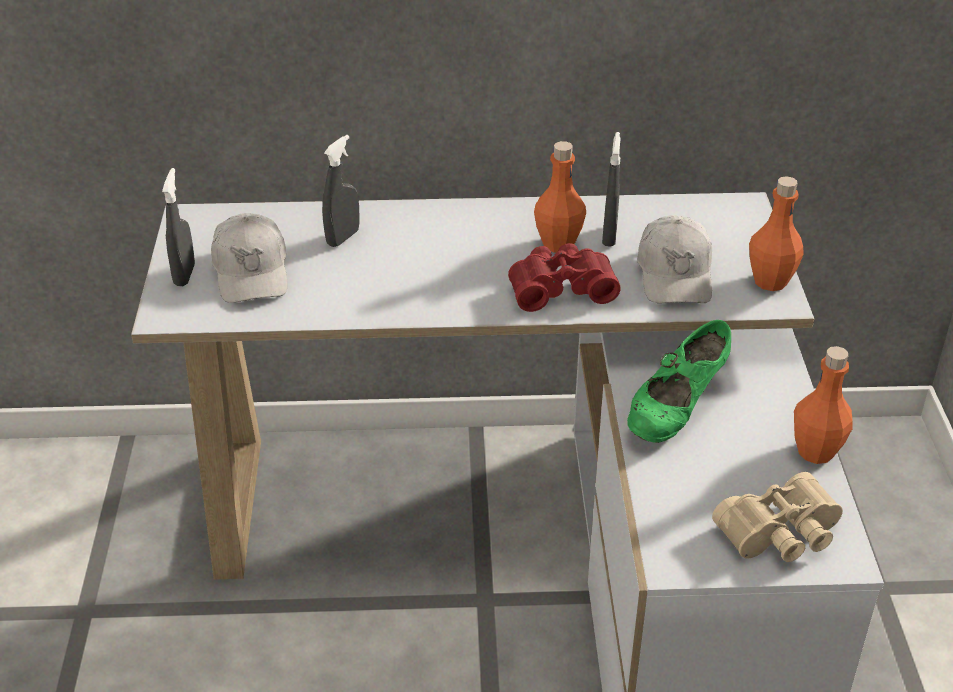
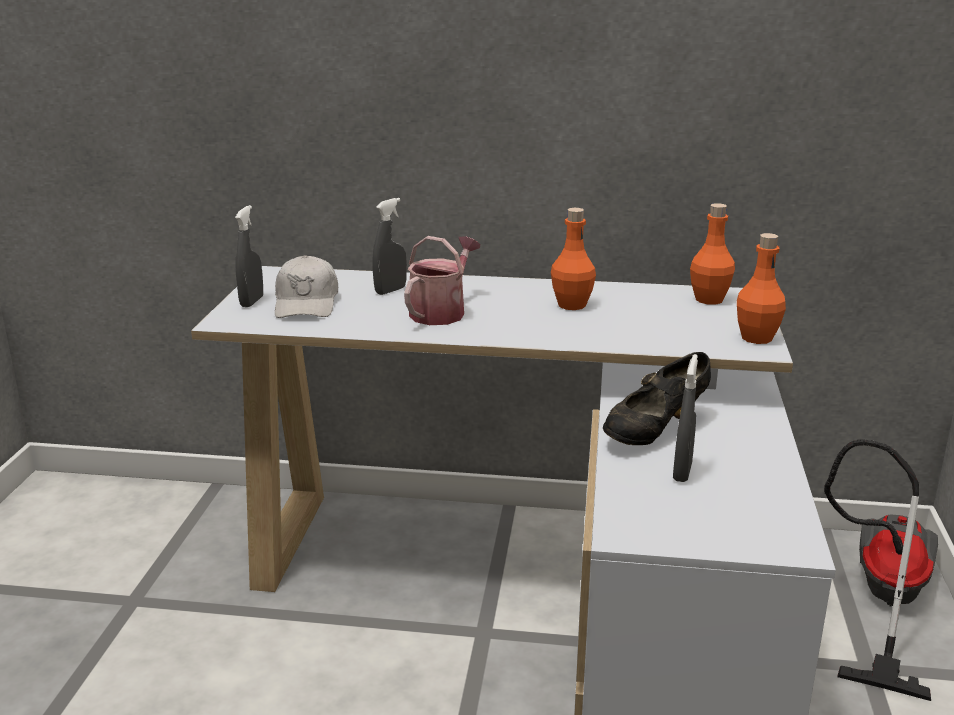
camera: 10 degrees right, 15 degrees down
red binoculars [508,243,621,312] -> none
grey spray bottle [602,132,621,247] -> grey spray bottle moved to [673,354,698,482]
green shoe [627,320,731,443] -> black shoe [603,352,711,445]
white cap [637,215,712,303] -> none
beige binoculars [712,472,843,562] -> none
orange bottle [794,346,853,464] -> orange bottle moved to [690,203,735,305]
none -> watering can [404,236,480,325]
none -> vacuum cleaner [824,439,938,701]

